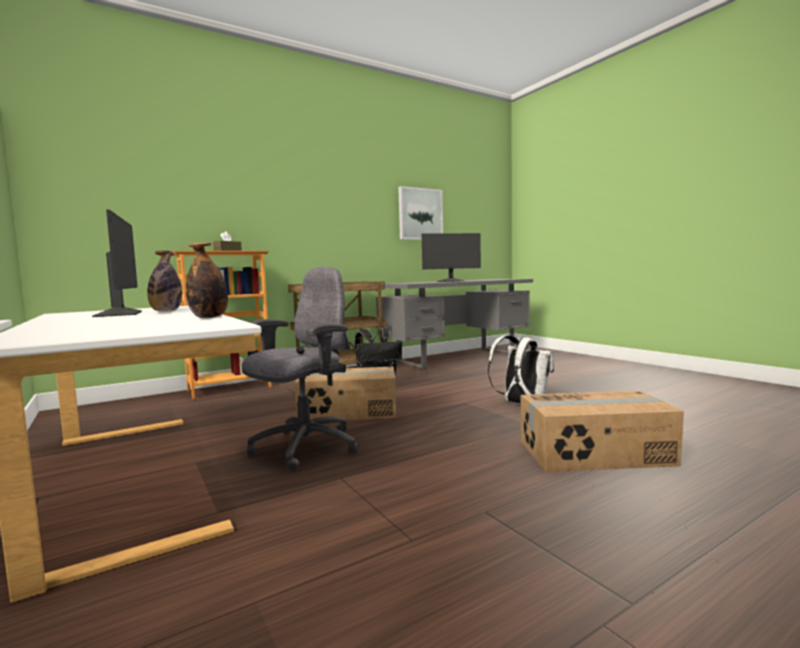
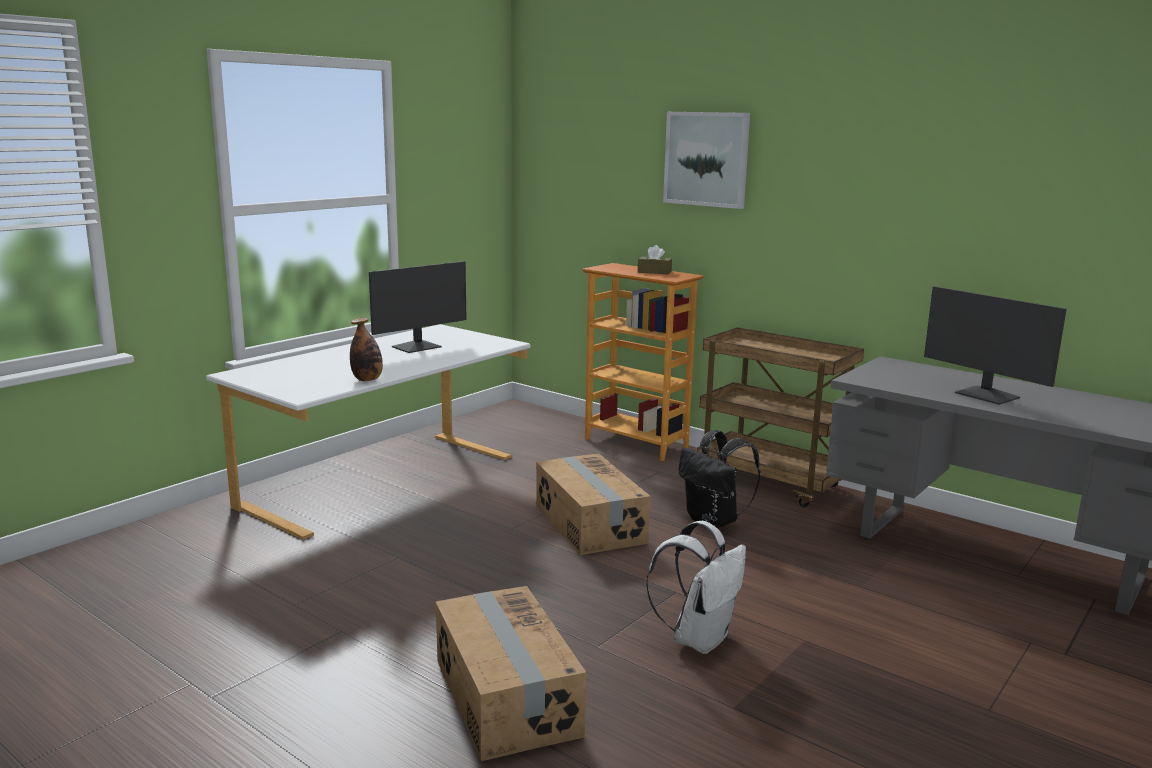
camera: 70 degrees right, 10 degrees up
bottle [148,251,182,311] -> none
grey office chair [242,266,359,471] -> none
picture [398,186,443,240] -> picture moved to [663,112,750,209]

